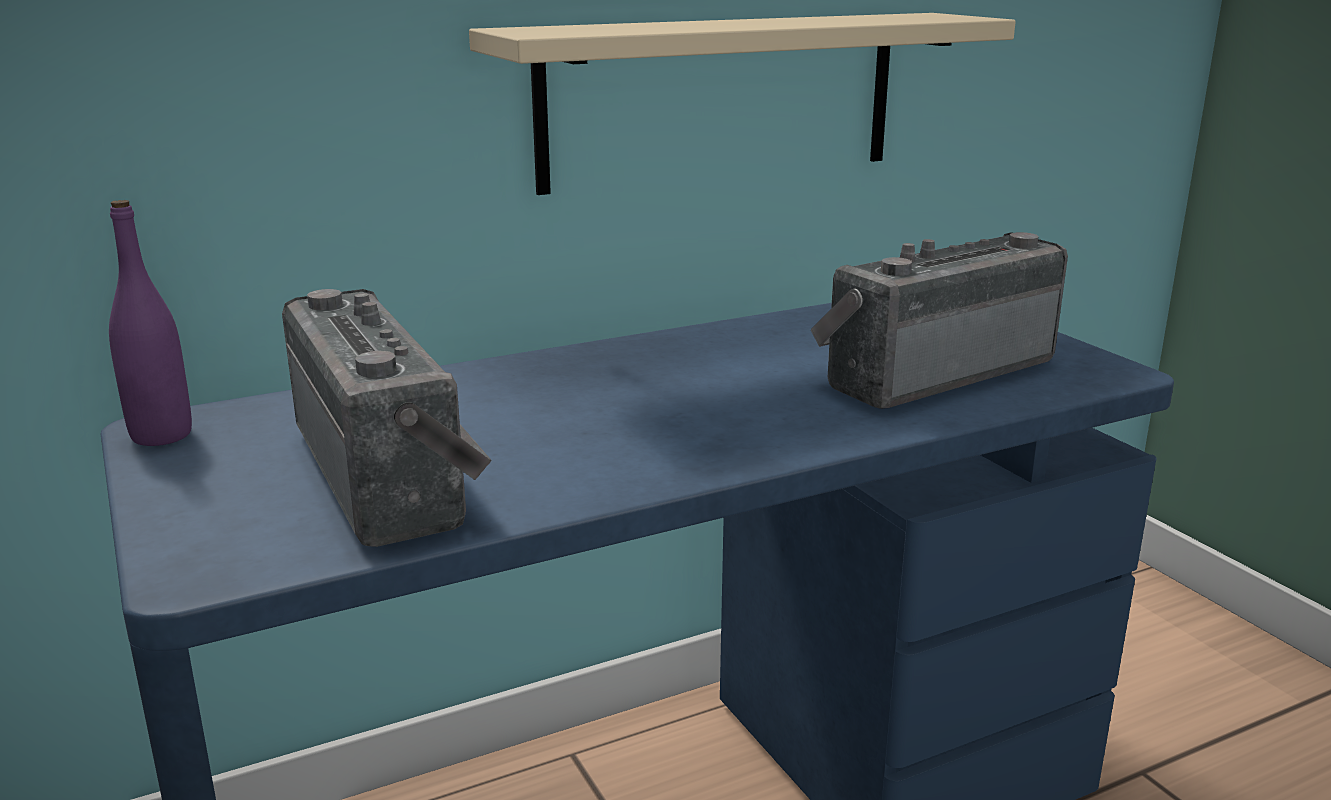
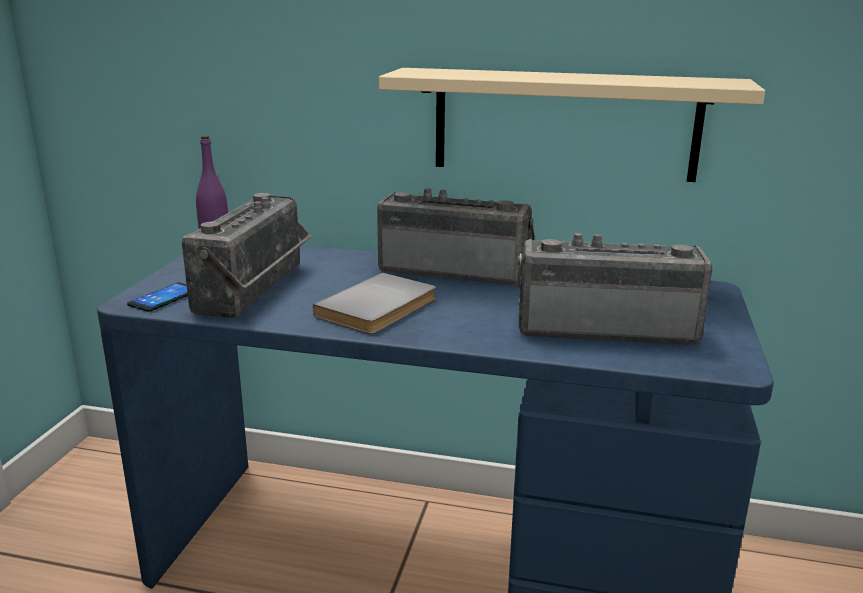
camera: 40 degrees right, 0 degrees up
none -> phone [127,282,188,312]
none -> grey book [313,273,436,334]
none -> radio [377,189,535,286]

